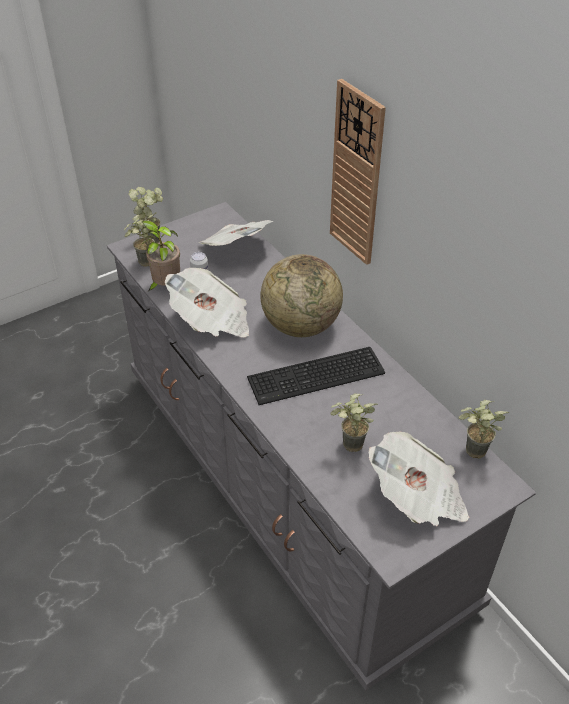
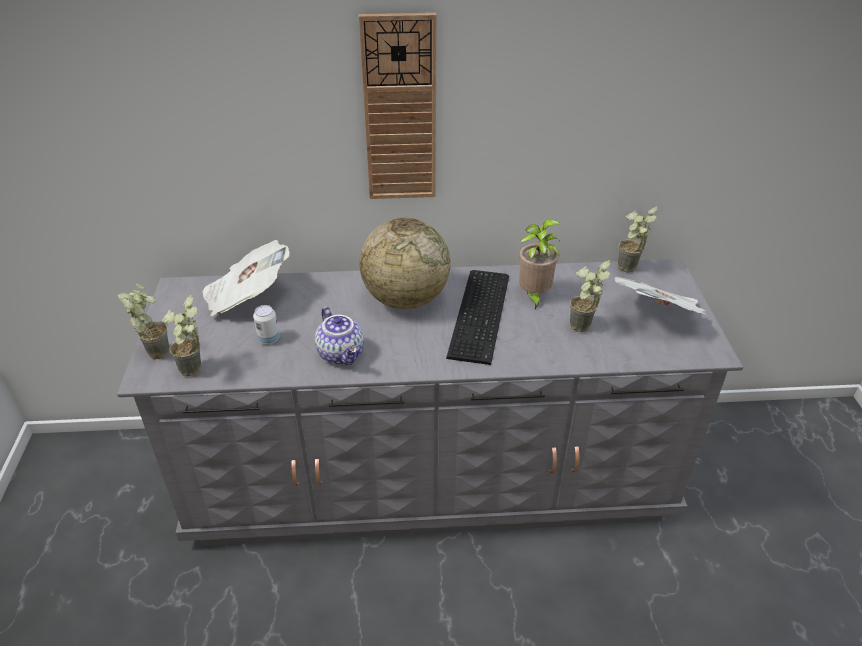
camera: 60 degrees left, 5 degrees down
potted plant [136,220,180,291] -> potted plant moved to [519,219,561,309]
newspaper [165,268,249,337] -> teapot [315,307,364,365]

